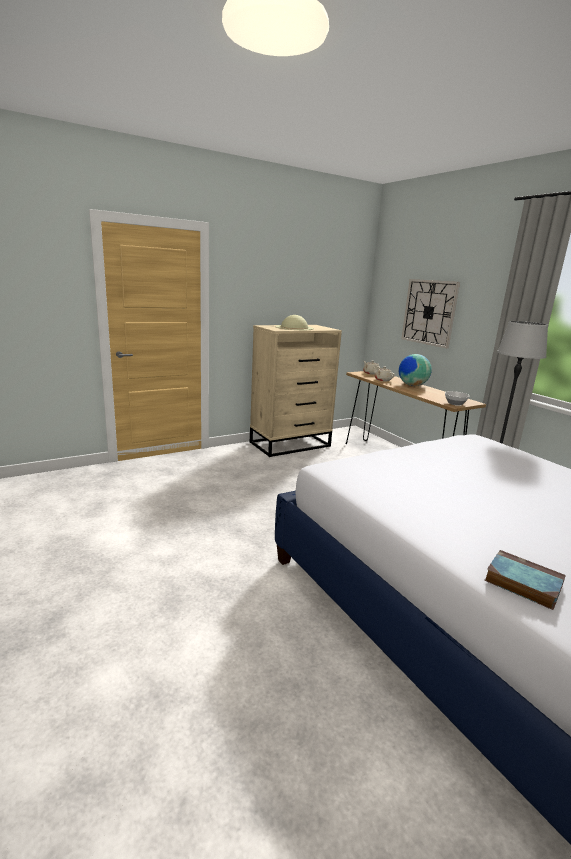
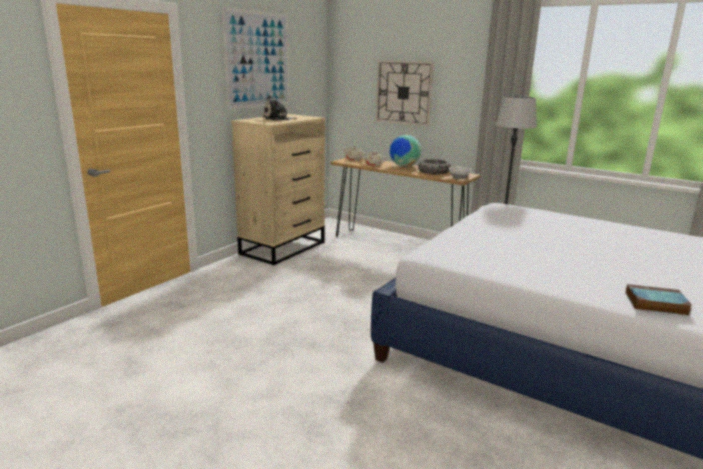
camera: 25 degrees left, 0 degrees up
beige hat [275,315,314,330] -> plush toy [263,95,297,120]
none -> picture [222,7,290,110]
none -> bowl [418,159,451,174]

